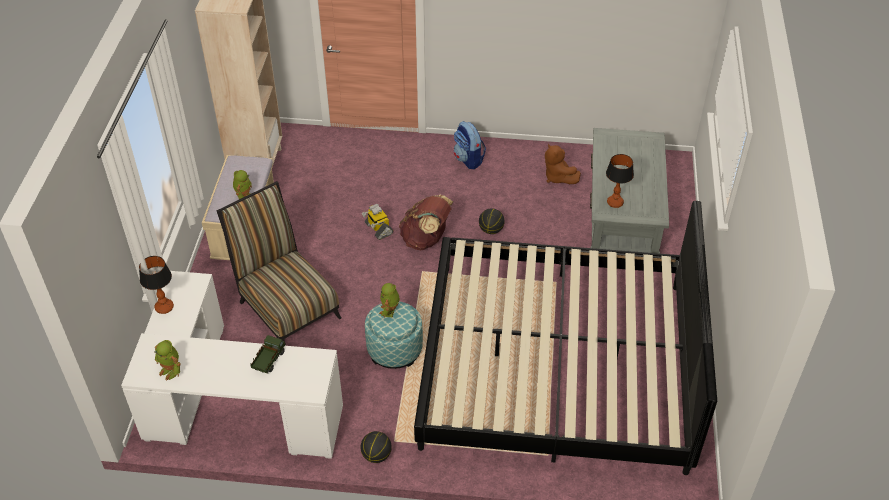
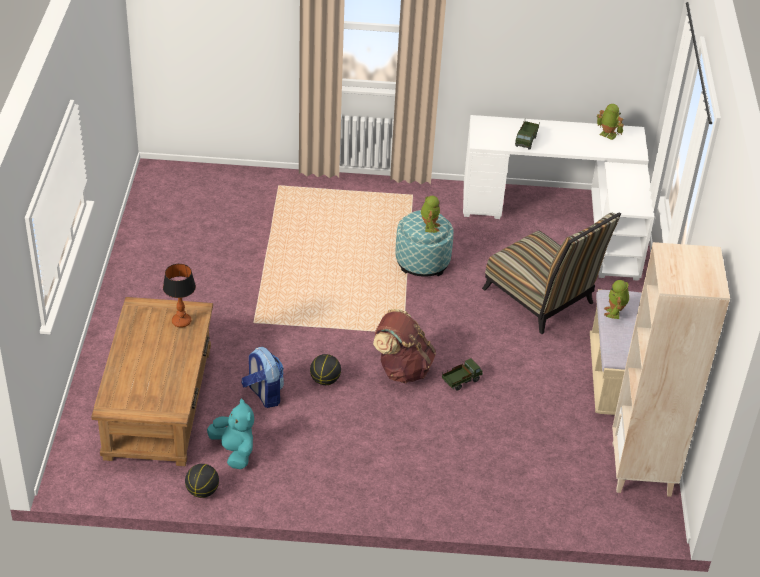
camera: 175 degrees right, 5 degrees down
table lamp [139,256,174,314] -> none
basketball [360,431,392,463] -> basketball moved to [185,464,219,498]
toy robot [362,204,393,240] -> toy truck [442,358,483,390]
bed [414,201,717,475] -> none
backpack [454,121,486,169] -> backpack moved to [242,347,284,408]
brown plush toy [545,143,581,184] -> turquoise plush toy [207,399,254,469]
grey coffee table [590,128,669,254] -> brown coffee table [91,297,213,466]

